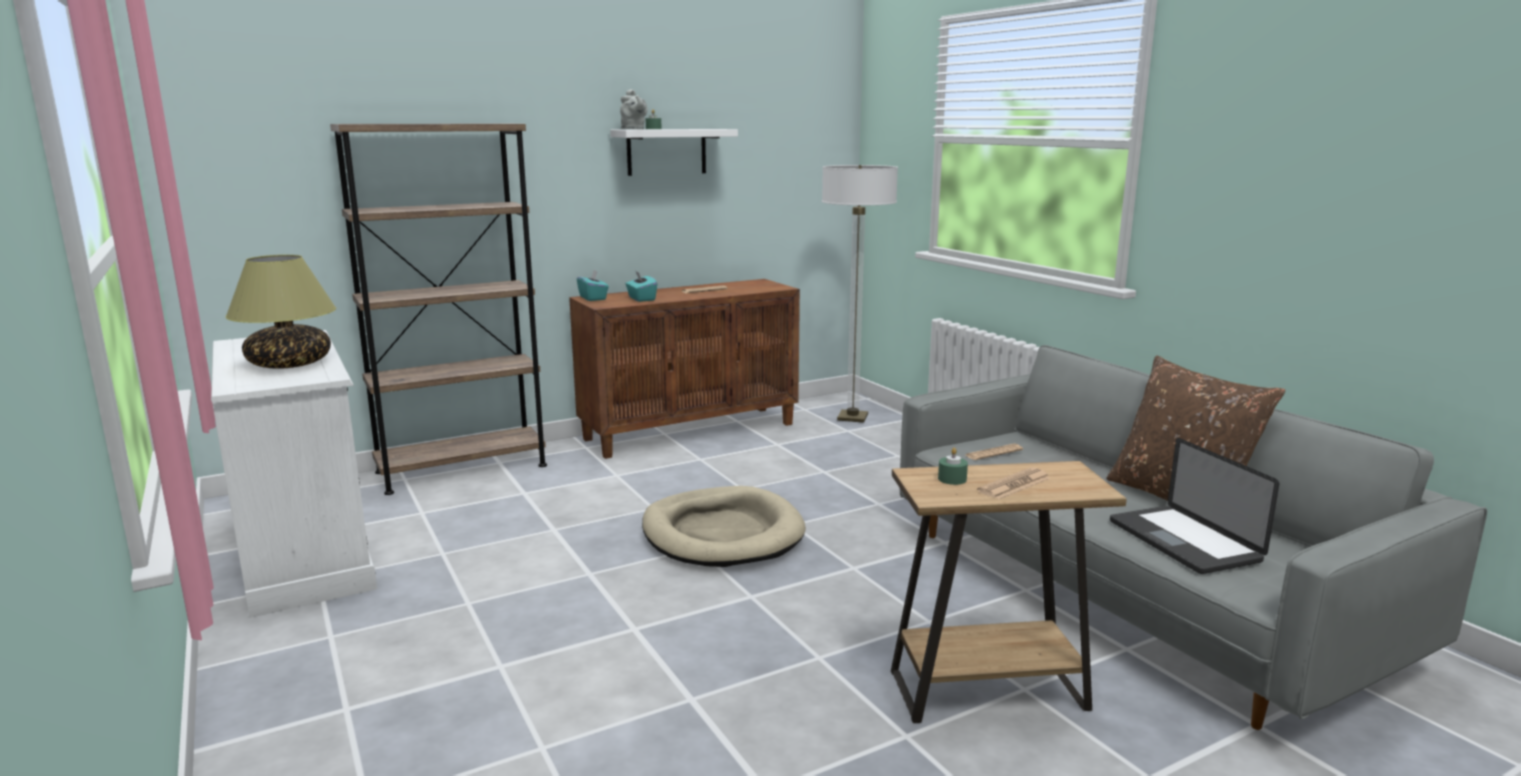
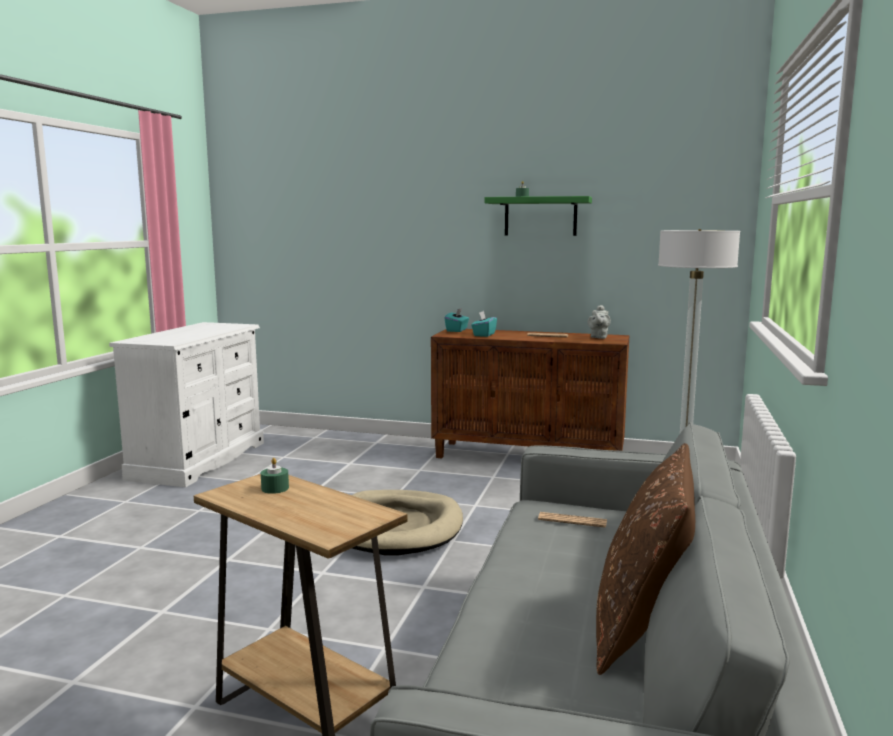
camera: 45 degrees right, 5 degrees down
table lamp [225,255,336,369] -> none
brown bookcase [330,123,547,495] -> none
white shelf [610,129,738,176] -> green shelf [484,196,592,236]
grey teapot [620,89,648,129] -> grey teapot moved to [588,305,611,339]
newspaper [977,468,1050,500] -> none
laptop [1110,438,1279,574] -> none

